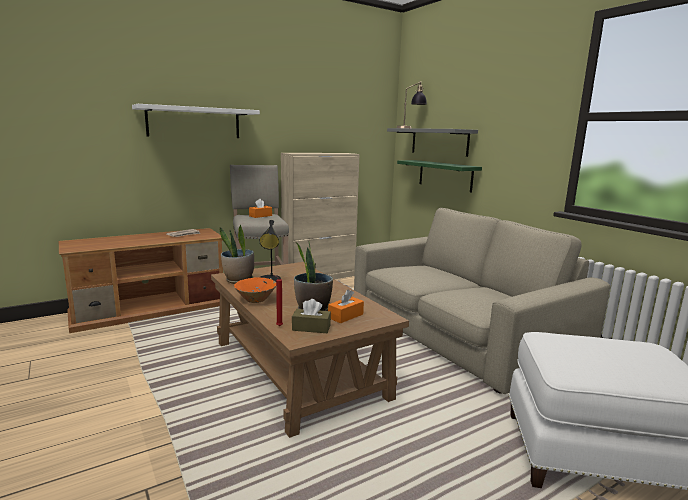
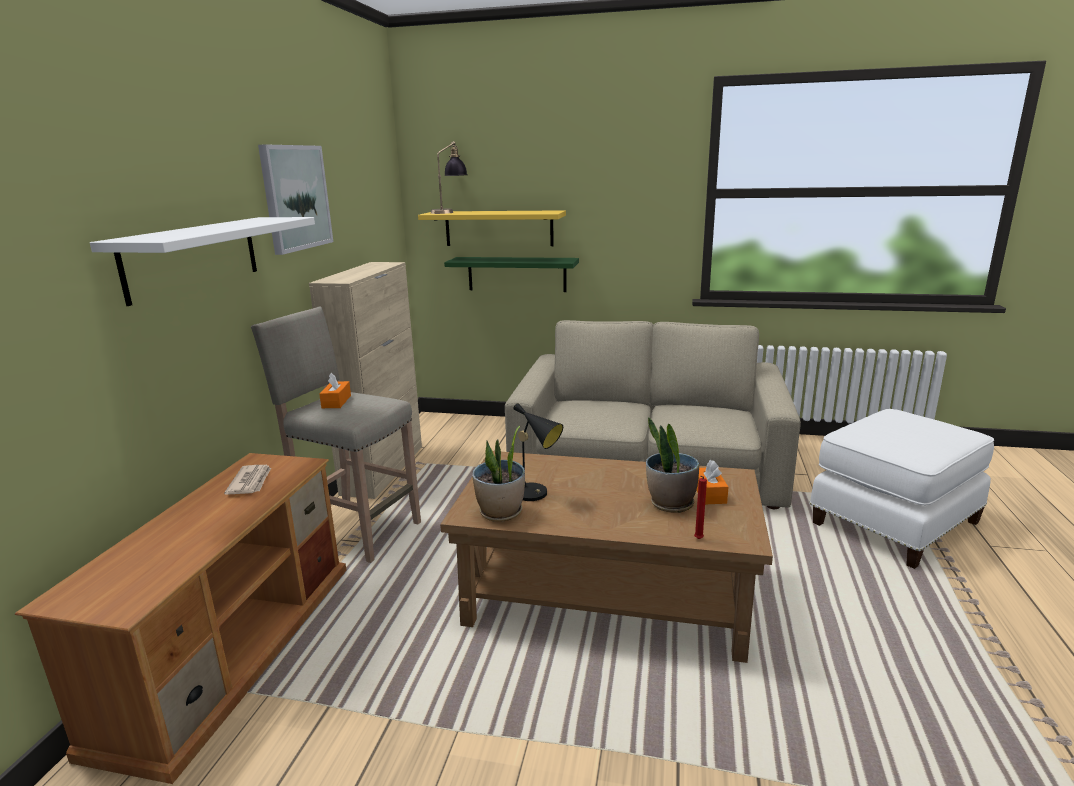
camera: 45 degrees left, 5 degrees up
orange bowl [234,278,276,303] -> none
brown tissue box [292,299,331,333] -> none
grey shelf [387,128,478,157] -> yellow shelf [418,210,566,246]
none -> picture [258,144,333,255]

